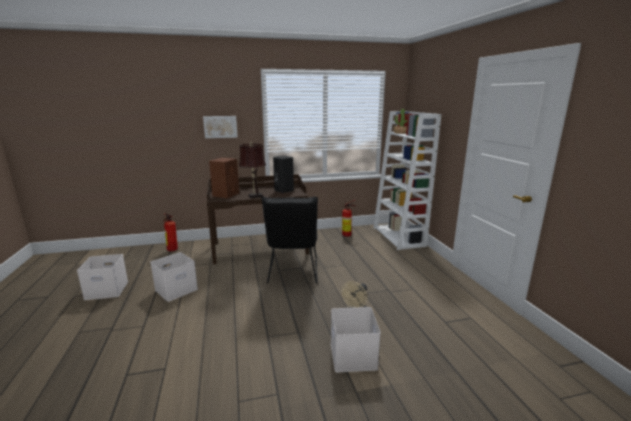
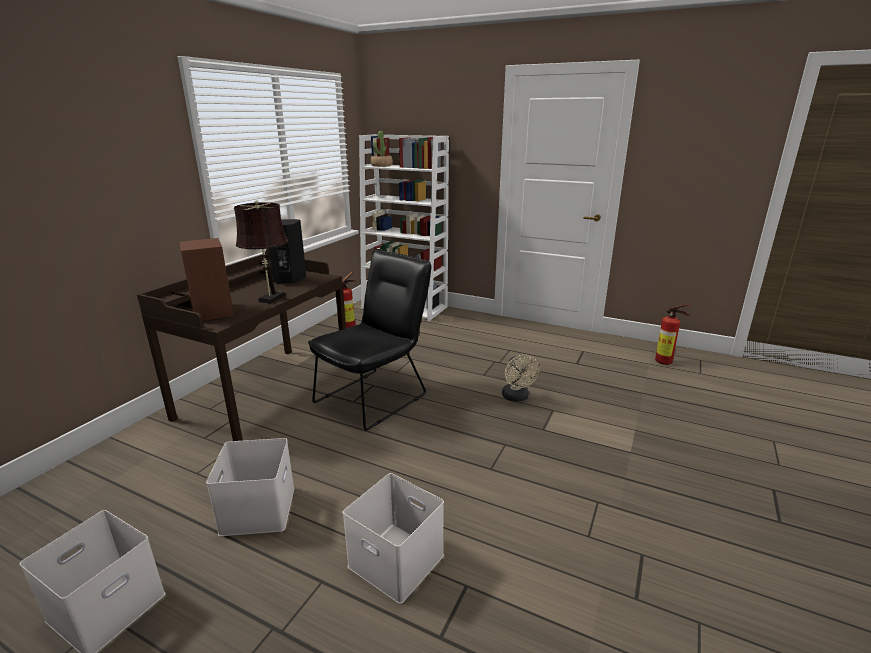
camera: 50 degrees left, 5 degrees up
fire extinguisher [164,214,178,252] -> fire extinguisher moved to [655,304,690,365]
picture [203,116,238,138] -> none
black chair [261,196,318,284] -> black chair turned 90 degrees counterclockwise [308,249,432,431]
white storage box [331,307,381,372] -> white storage box moved to [343,473,444,604]

